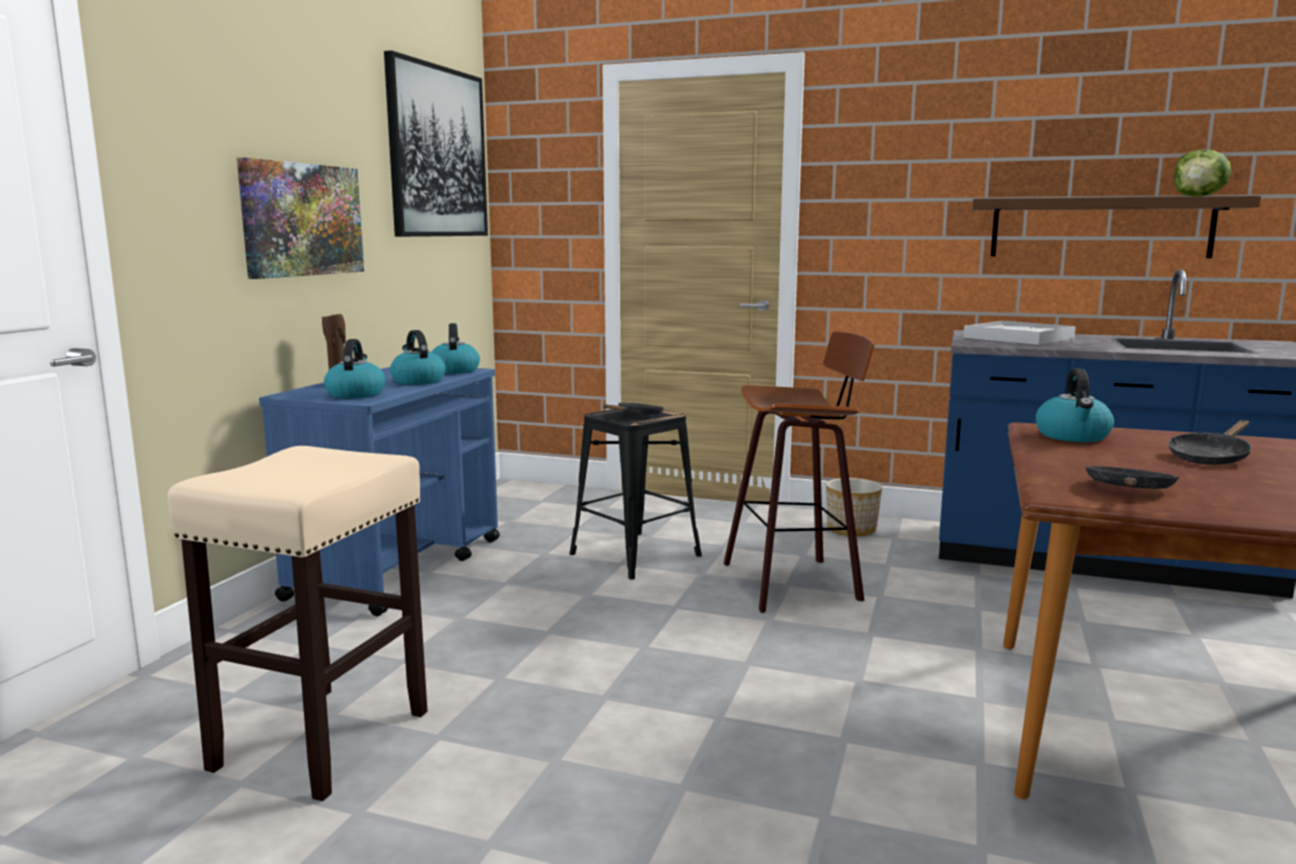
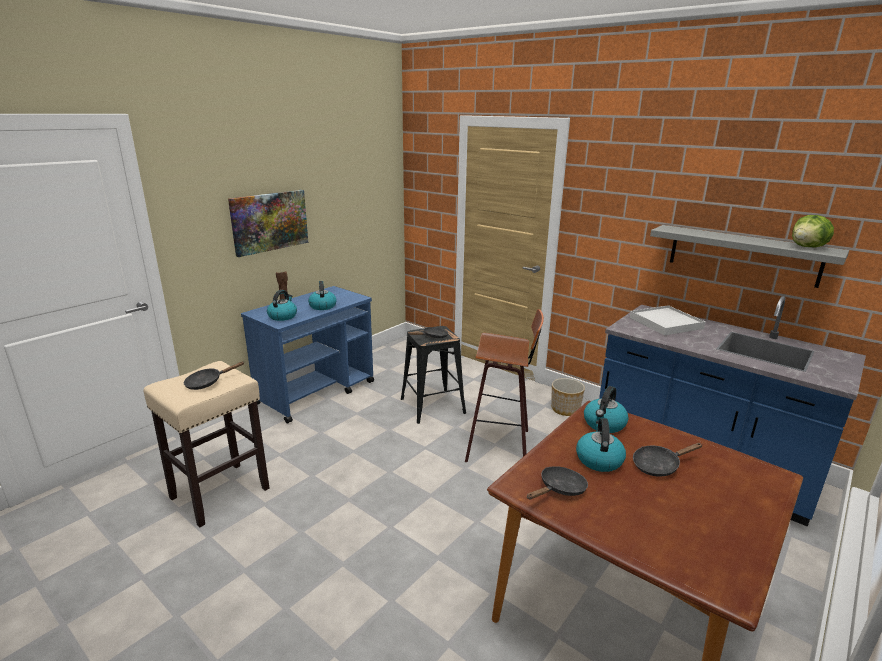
camera: 20 degrees right, 10 degrees up
picture [384,50,488,237] -> none
kettle [431,323,480,374] -> kettle moved to [576,418,626,472]
brown shelf [972,196,1261,258] -> grey shelf [650,225,849,288]
none -> black frying pan [184,361,244,390]

